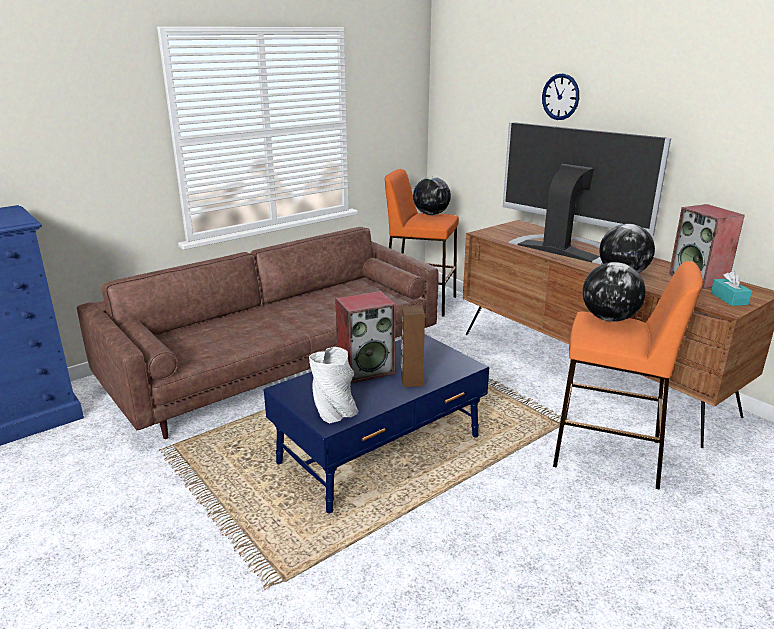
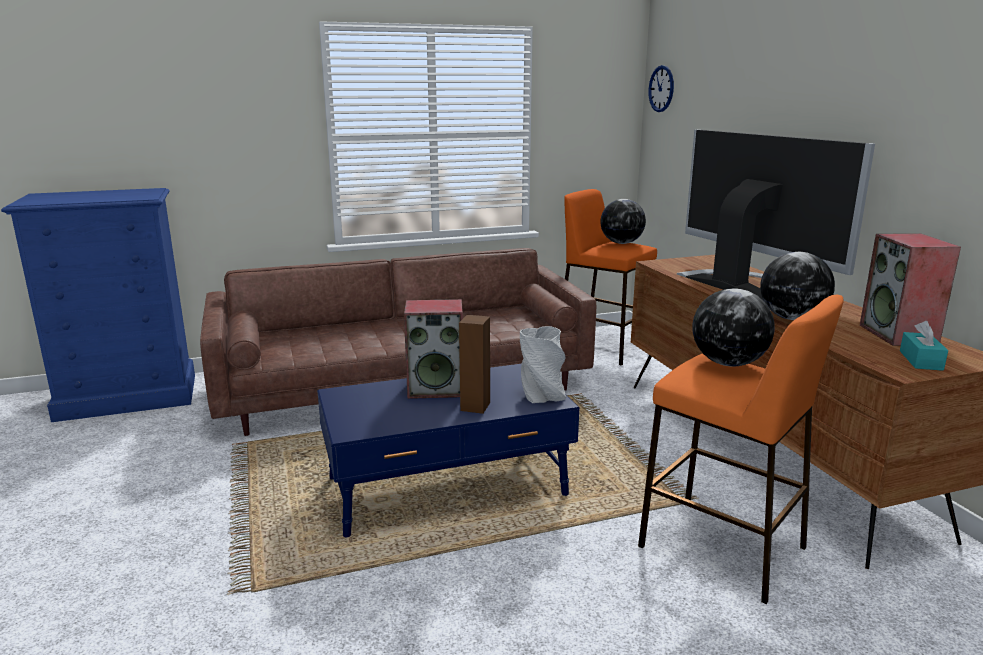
camera: 20 degrees right, 5 degrees down
grey vase [309,347,358,424] -> grey vase moved to [520,326,567,403]
wall clock [542,73,579,120] -> wall clock moved to [649,65,674,112]

